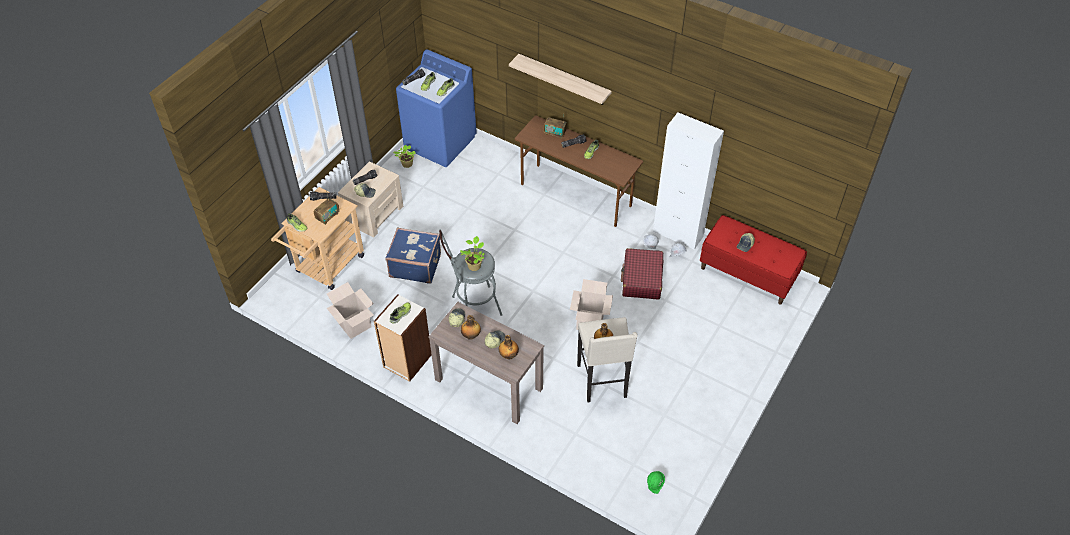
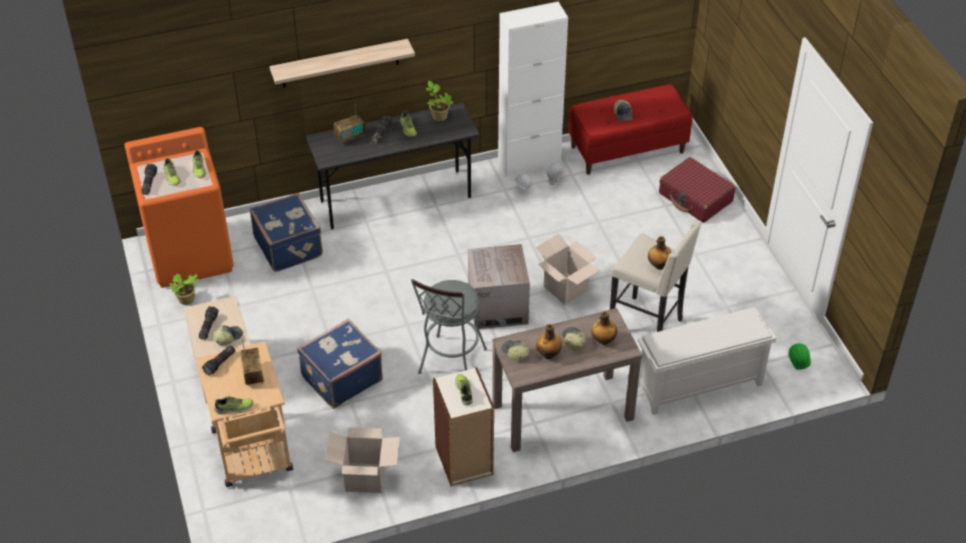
camera: 50 degrees left, 5 degrees down
blue washing machine [396,50,477,167] -> orange washing machine [124,127,234,288]
potted plant [460,236,485,271] -> potted plant moved to [426,81,453,121]
brown desk [515,115,643,227] -> grey desk [306,103,479,229]
red suitcase [621,248,663,300] -> red suitcase moved to [659,157,736,223]
none -> blue suitcase [250,193,323,272]
none -> cardboard box [468,244,530,329]
none -> white shoe rack [638,307,776,415]

